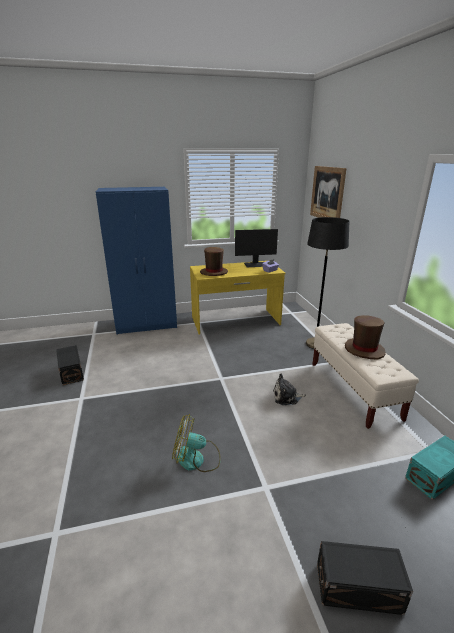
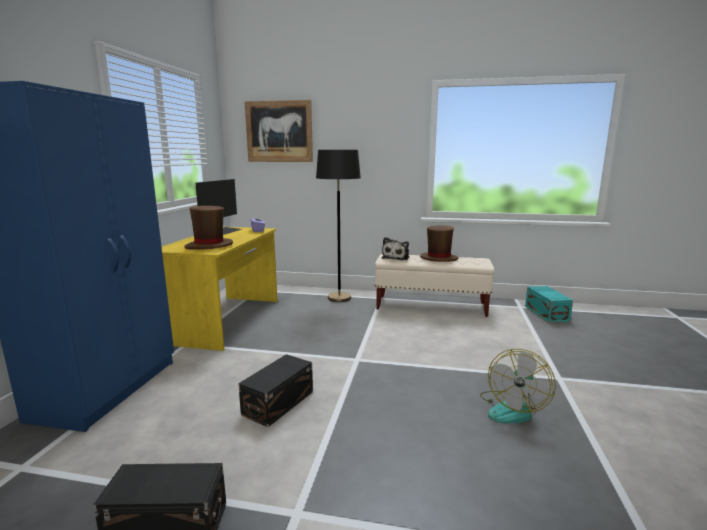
camera: 65 degrees left, 10 degrees down
plush toy [273,373,306,405] -> plush toy moved to [382,237,409,260]
black storage box [317,541,413,615] -> black storage box moved to [238,354,313,427]

